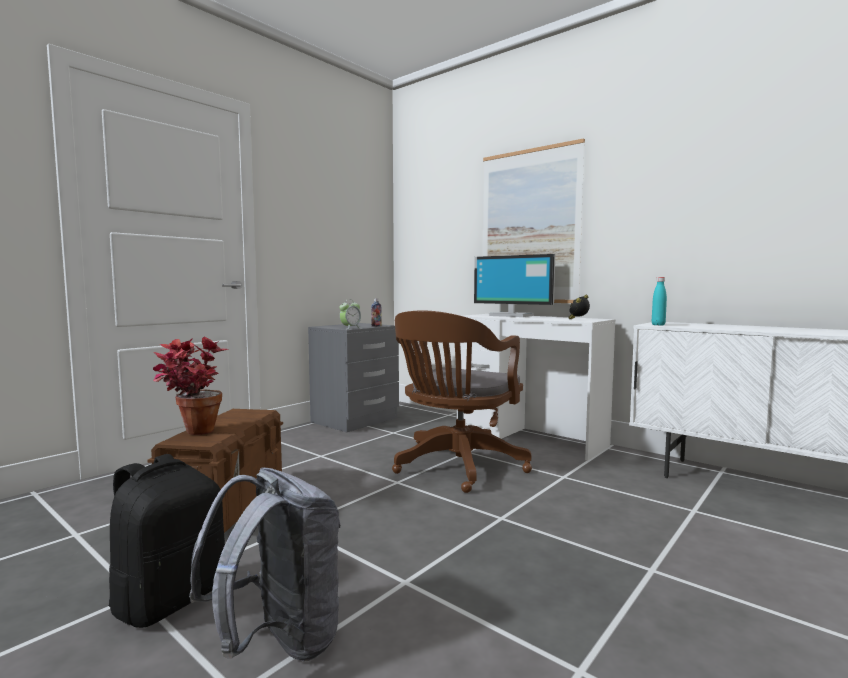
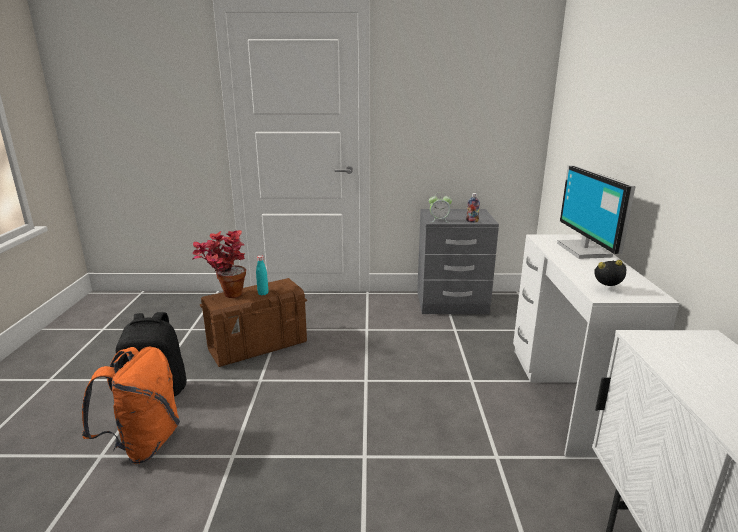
camera: 50 degrees right, 15 degrees up
grey backpack [189,467,340,661] -> orange backpack [82,347,180,464]
brown office chair [392,310,532,493] -> none
picture [483,138,585,303] -> none
turquoise bottle [652,277,667,325] -> turquoise bottle moved to [256,255,268,295]

